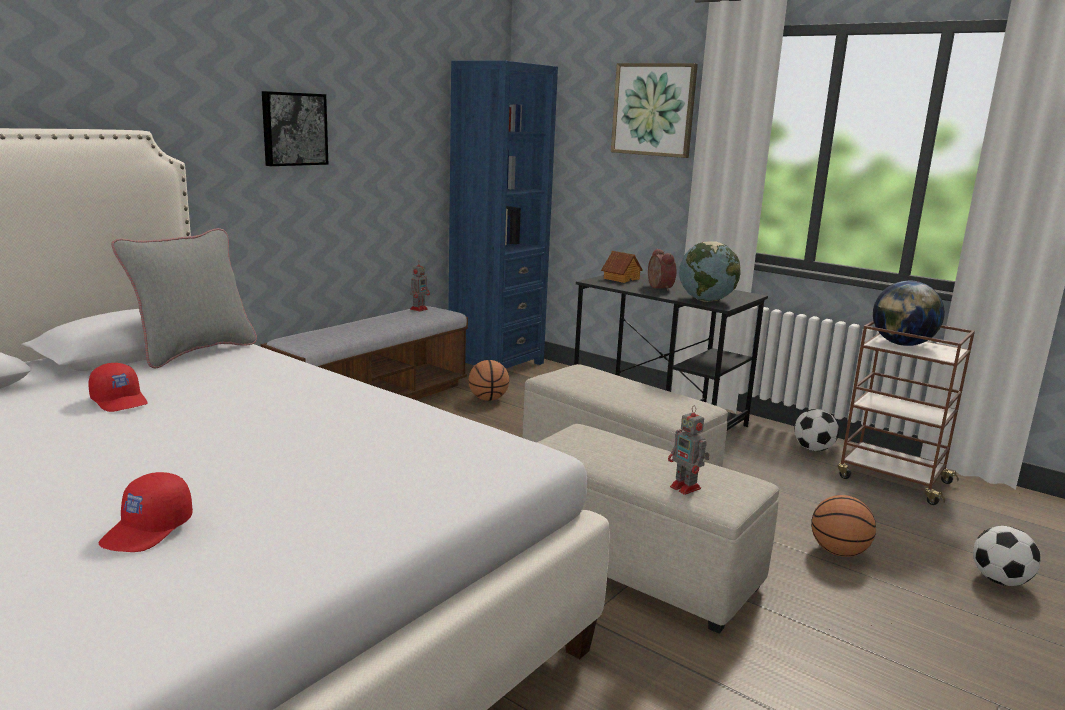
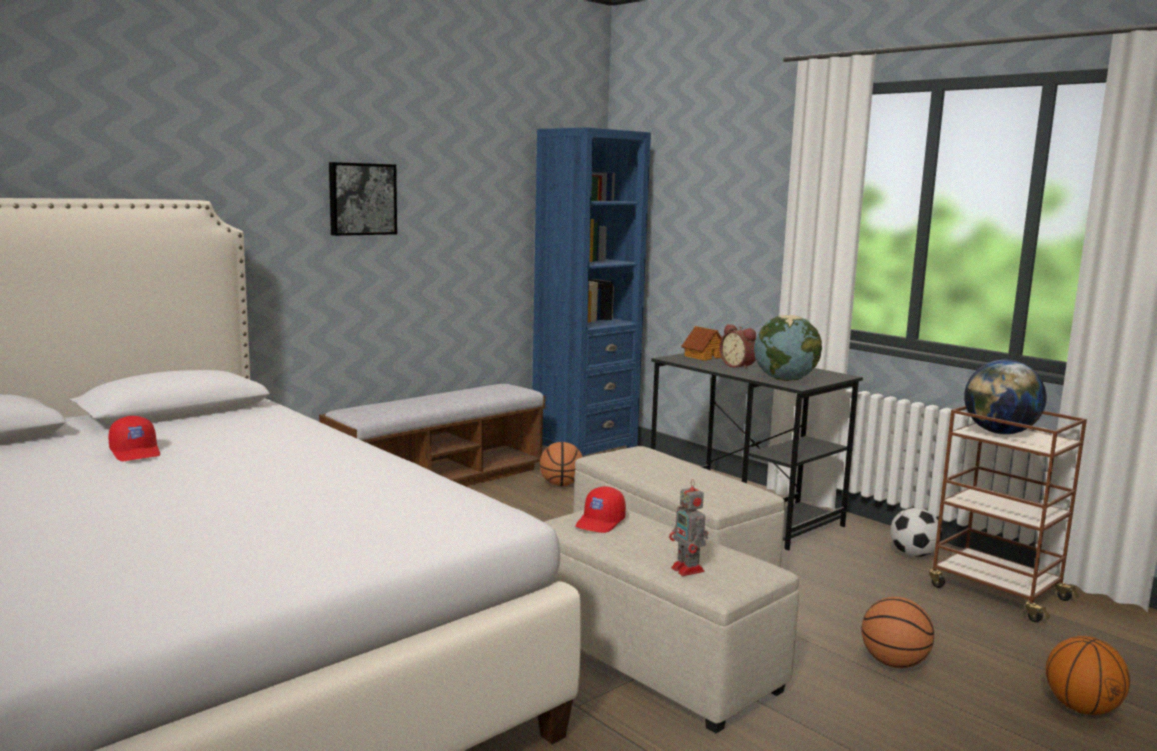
camera: 10 degrees right, 5 degrees down
red cap [98,472,193,552] -> red cap moved to [575,486,626,533]
grey pillow [111,228,257,368] -> none
toy robot [410,260,430,312] -> none
picture [611,63,698,158] -> none
alarm clock [648,249,676,291] -> alarm clock turned 150 degrees clockwise [720,324,756,370]
football [973,526,1041,586] -> basketball [1046,636,1130,715]

